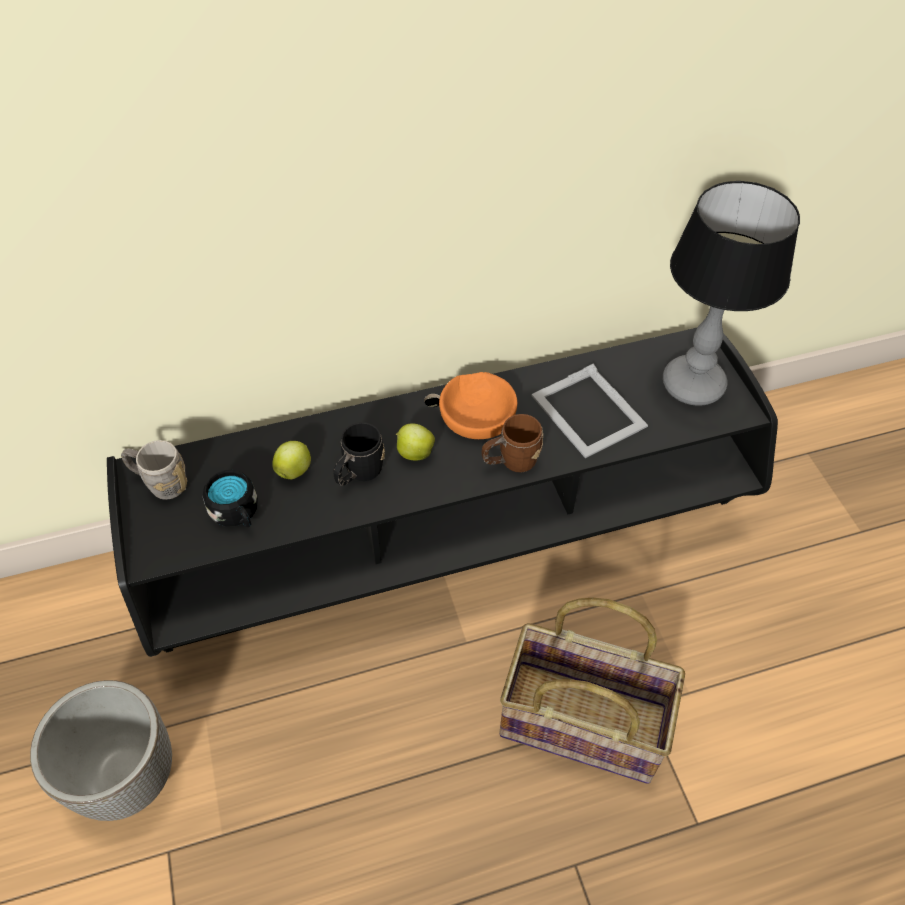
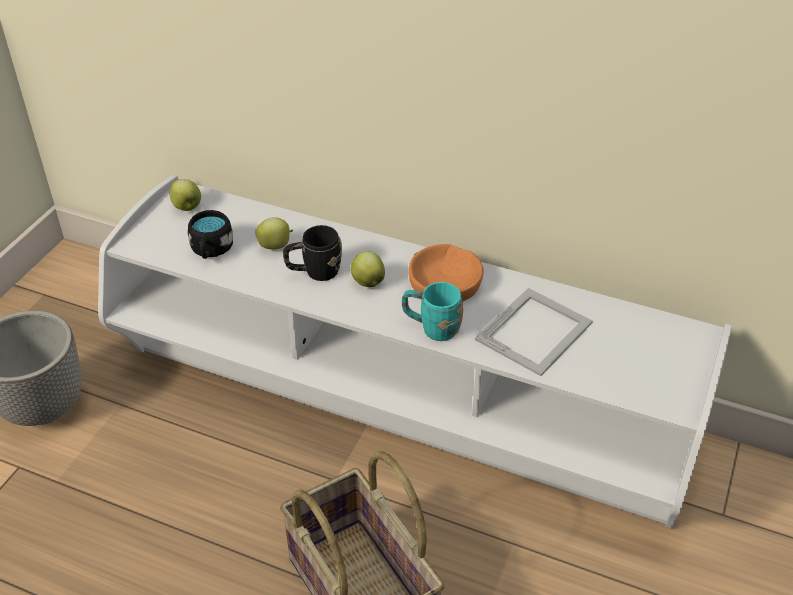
camera: 40 degrees right, 10 degrees down
black tv stand [107,328,778,657] -> white tv stand [98,175,732,529]
grey mug [121,440,187,500] -> apple [170,179,201,211]
brown mug [482,414,544,472] -> turquoise mug [402,282,463,341]
picture frame [531,363,648,458] -> picture frame turned 150 degrees counterclockwise [475,288,593,376]
table lamp [663,181,800,406] -> none

